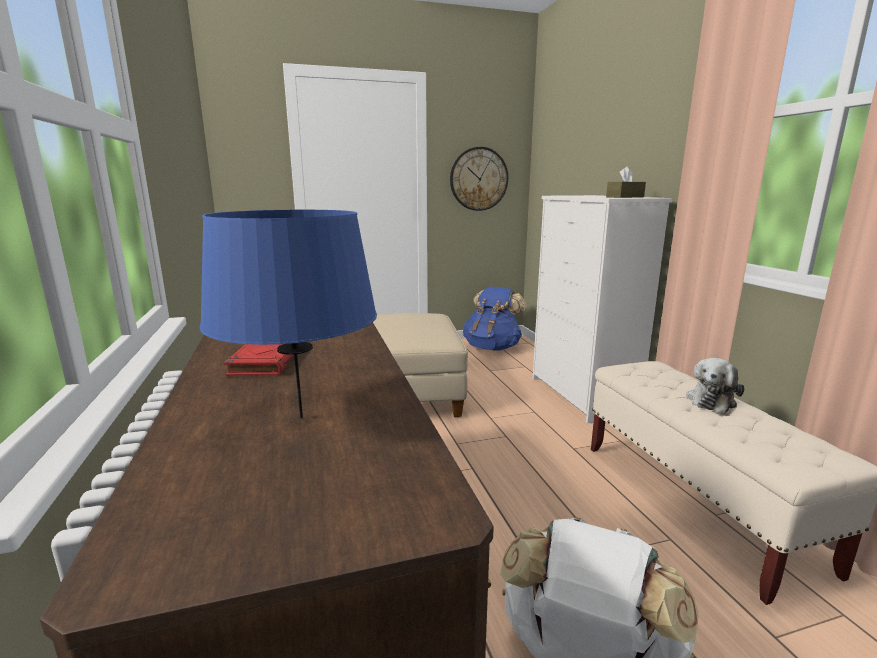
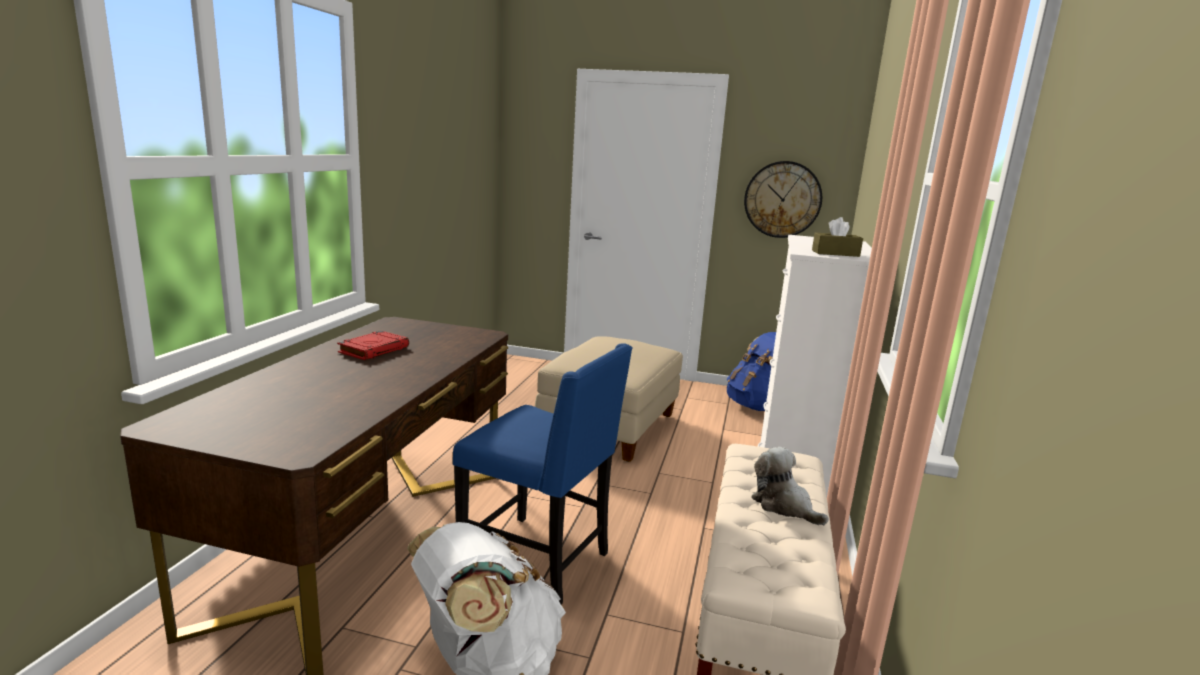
camera: 30 degrees right, 0 degrees up
blue table lamp [200,210,377,419] -> none
plush toy [686,358,745,413] -> plush toy turned 75 degrees clockwise [751,447,829,525]
none -> blue chair [453,343,633,604]

